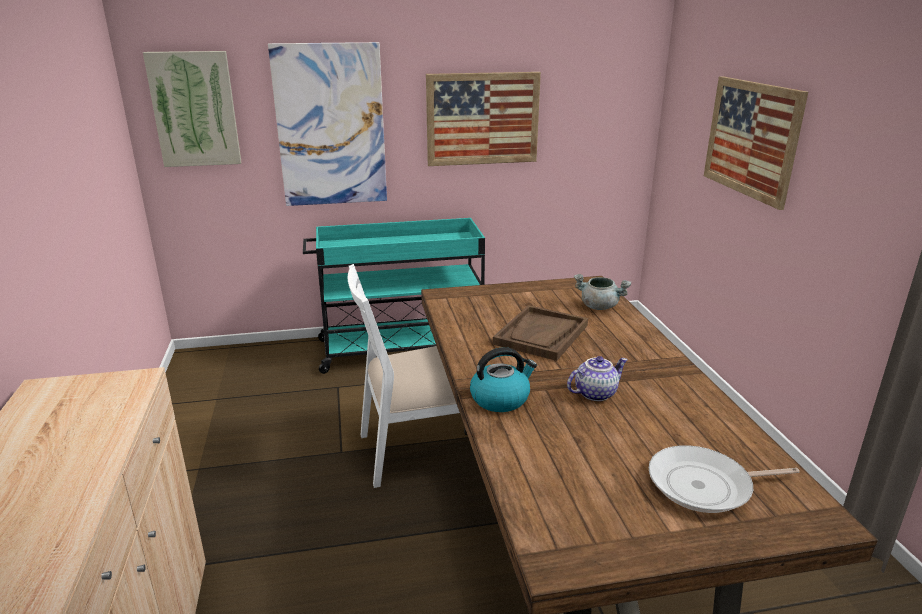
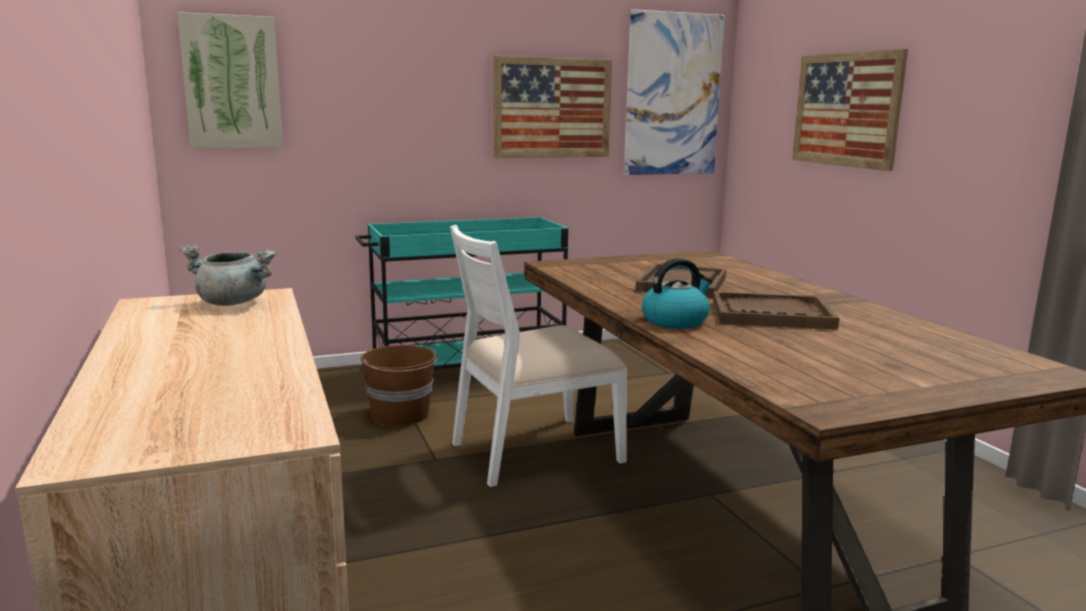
camera: 10 degrees left, 10 degrees down
picture [268,42,387,206] -> picture moved to [624,9,725,175]
teapot [567,356,628,401] -> brown tray [713,292,840,329]
grey cooking pot [574,274,631,310] -> grey cooking pot moved to [179,244,276,306]
frying pan [649,445,800,513] -> none
none -> brown bucket [361,345,439,426]

